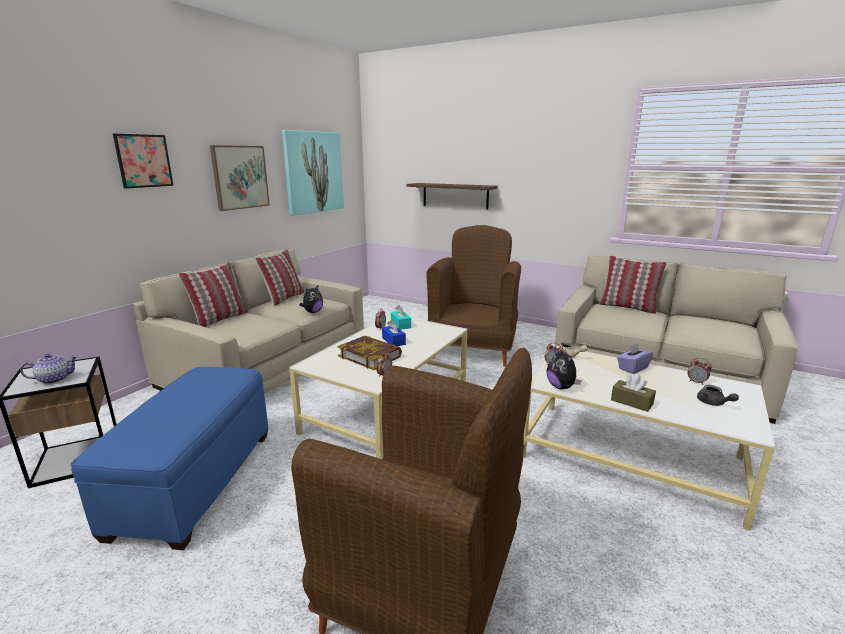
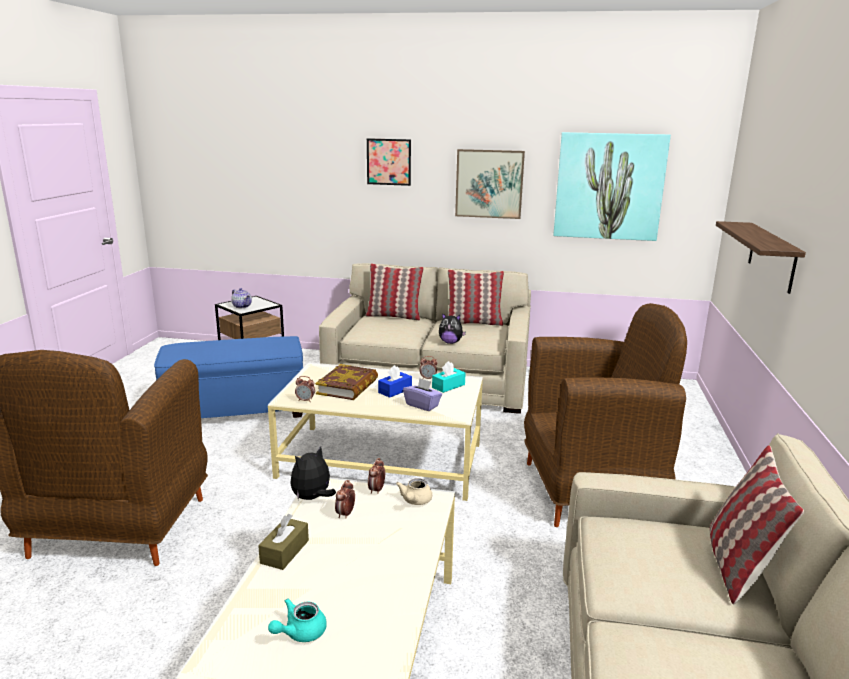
camera: 70 degrees right, 0 degrees up
purple tissue box [617,343,653,374] -> purple tissue box moved to [403,378,442,411]
alarm clock [688,358,712,385] -> alarm clock moved to [335,480,355,518]
grey teapot [697,385,739,406] -> turquoise teapot [268,598,327,642]

